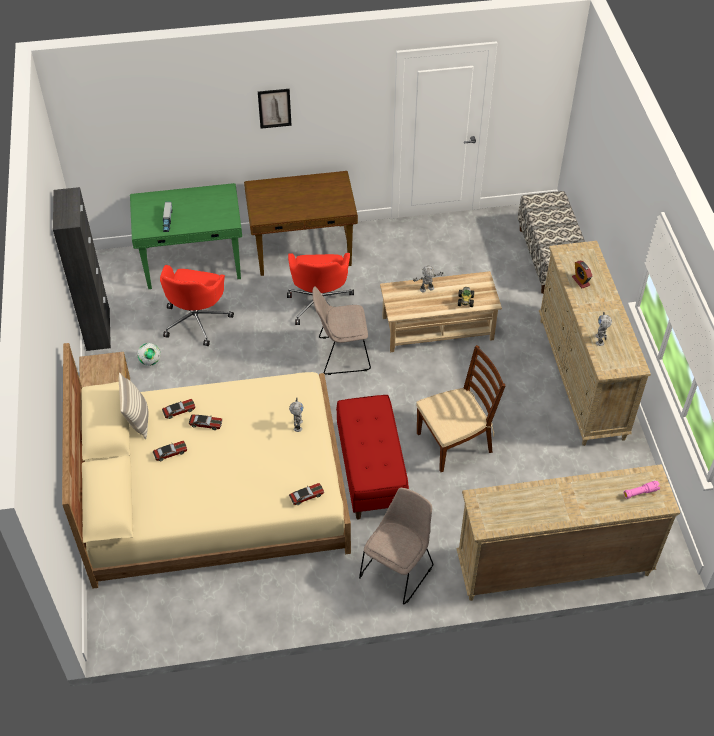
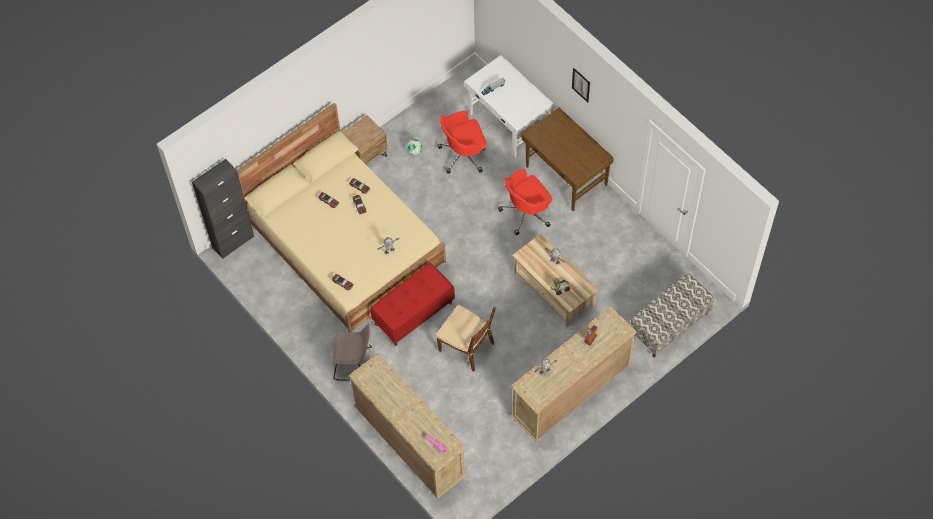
camera: 60 degrees right, 10 degrees up
black cabinet [53,187,111,351] -> black cabinet moved to [192,159,254,259]
pillow [119,372,149,439] -> none
green desk [130,183,242,289] -> white desk [464,55,553,157]
beige chair [312,286,371,375] -> none

